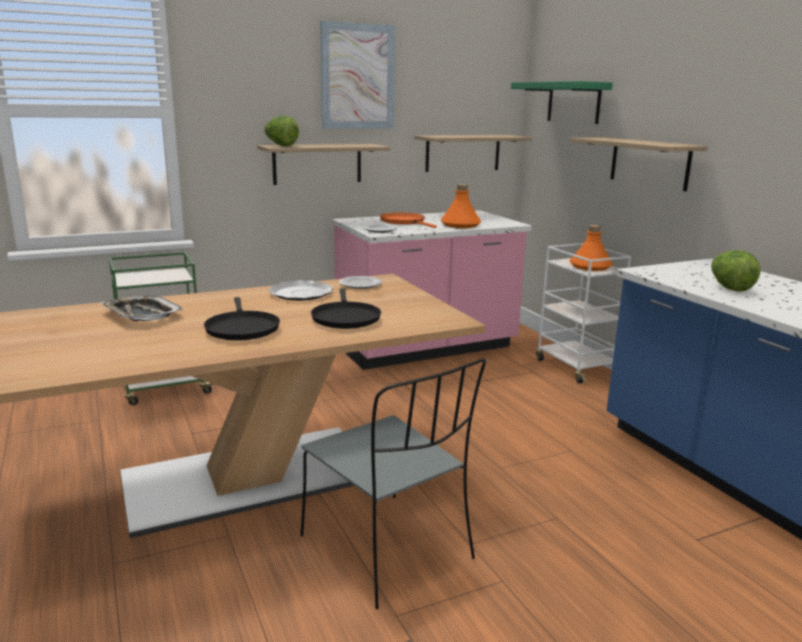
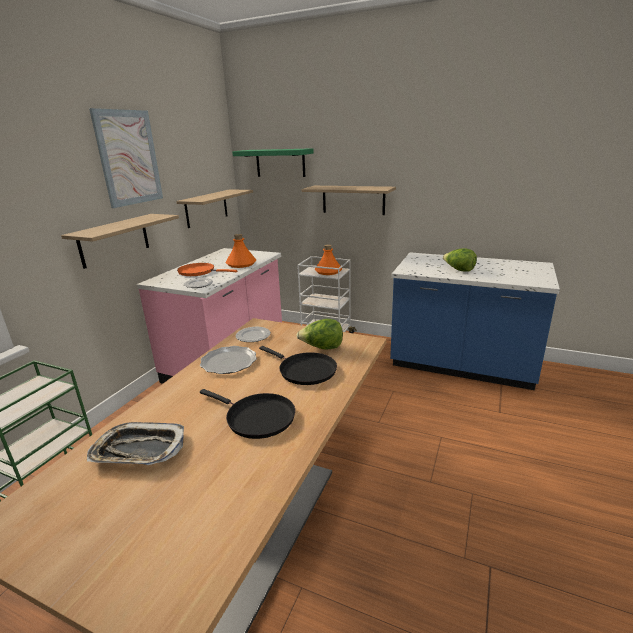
camera: 40 degrees left, 5 degrees up
lettuce [264,115,299,146] -> lettuce moved to [296,319,343,350]
grey chair [301,358,486,609] -> none

